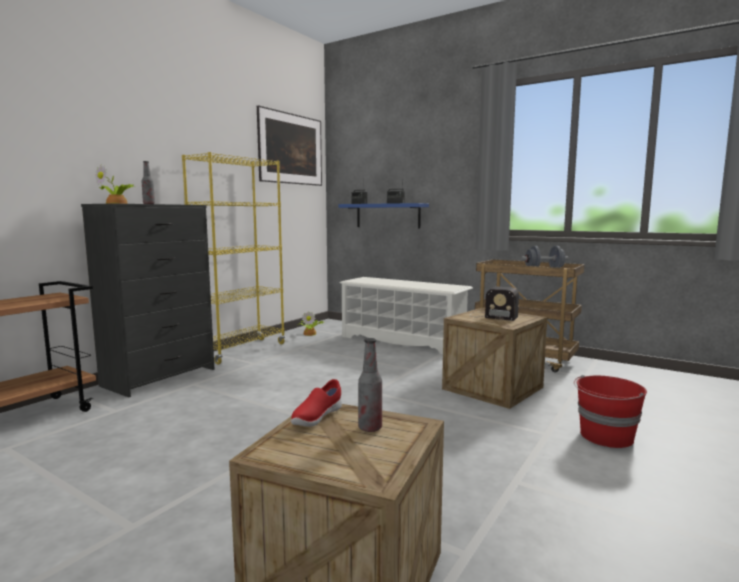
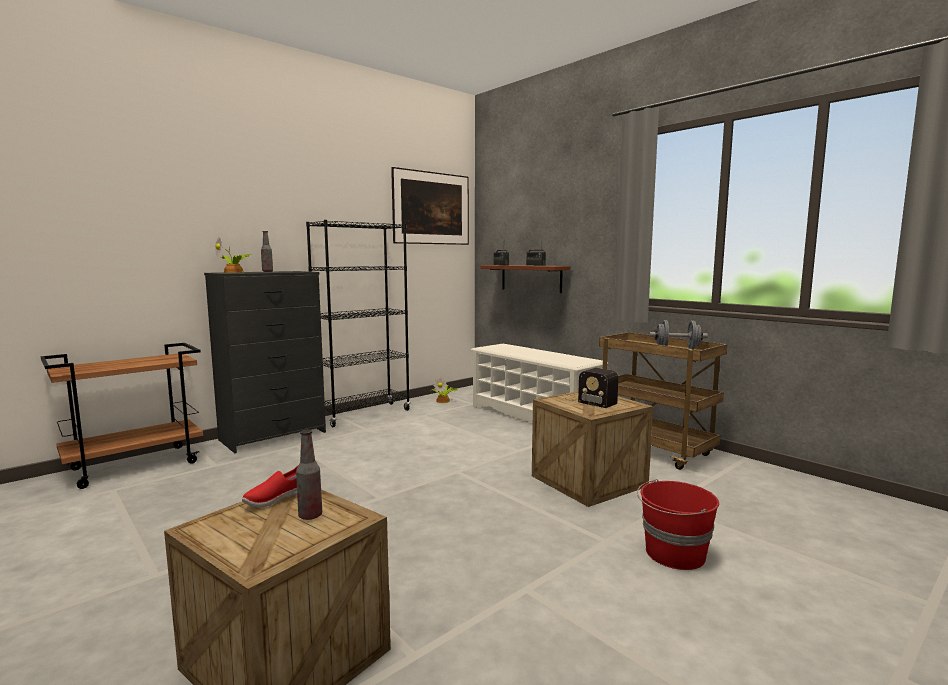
camera: 15 degrees right, 0 degrees up
yellow bookcase [182,152,285,364] -> black bookcase [306,220,410,427]
blue shelf [339,203,429,228] -> brown shelf [480,265,571,293]

